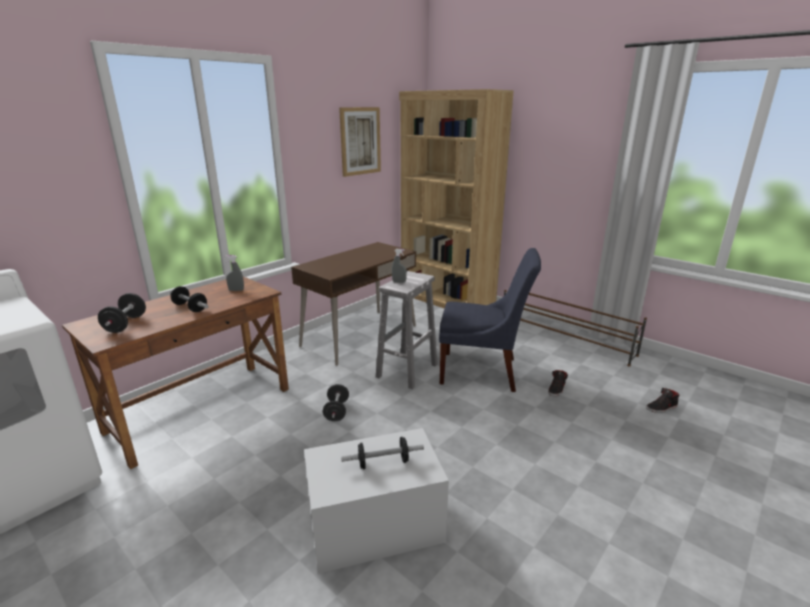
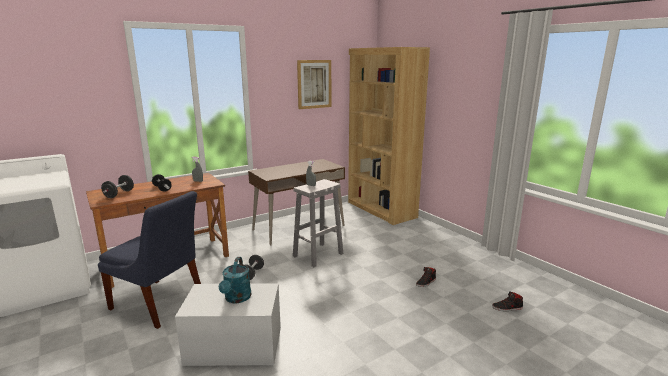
camera: 15 degrees right, 5 degrees down
dumbbell [341,437,424,469] -> turquoise watering can [219,257,252,303]
blue chair [439,248,541,392] -> blue chair moved to [98,191,201,329]
brown shoe rack [504,290,647,367] -> none

